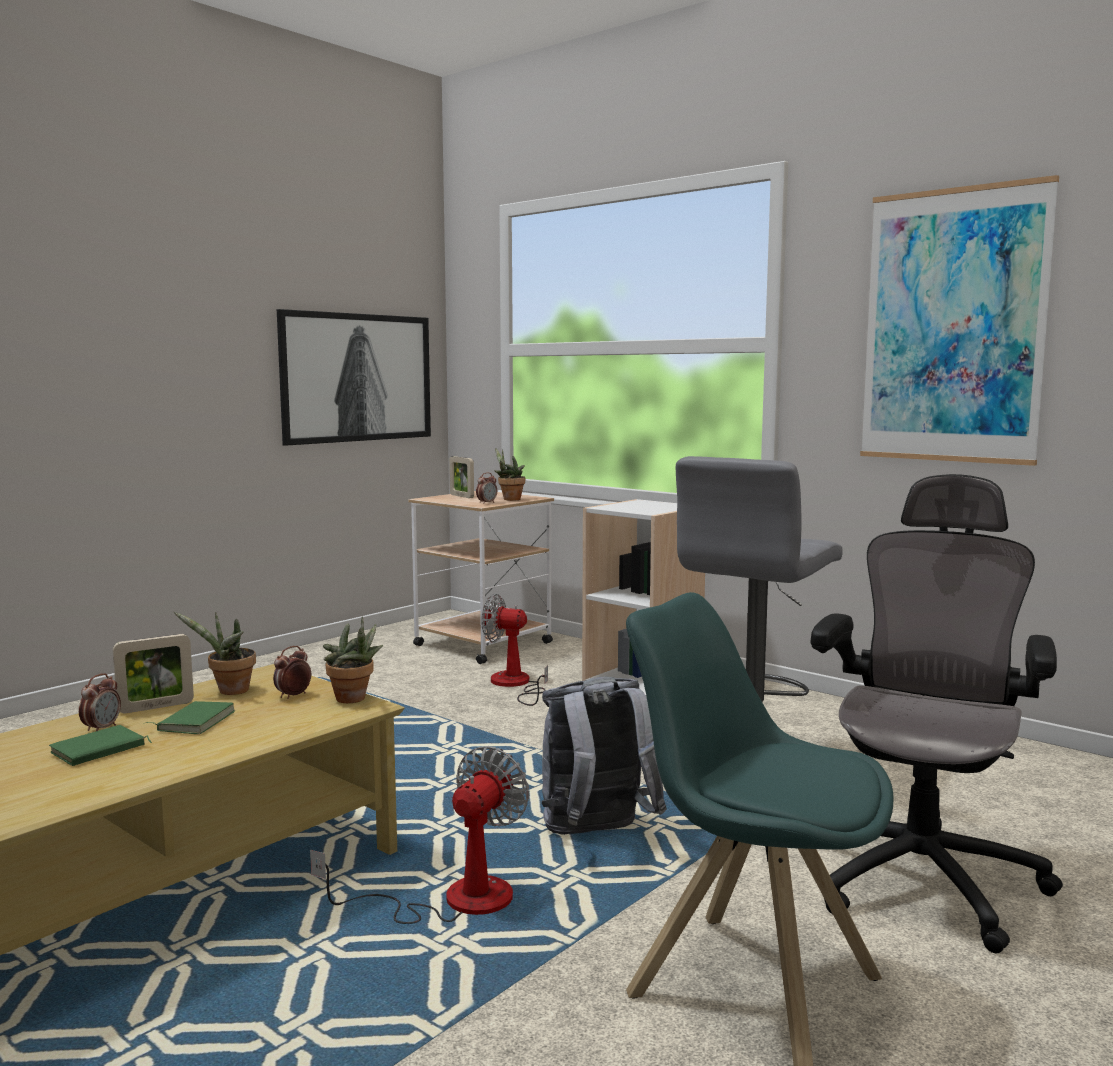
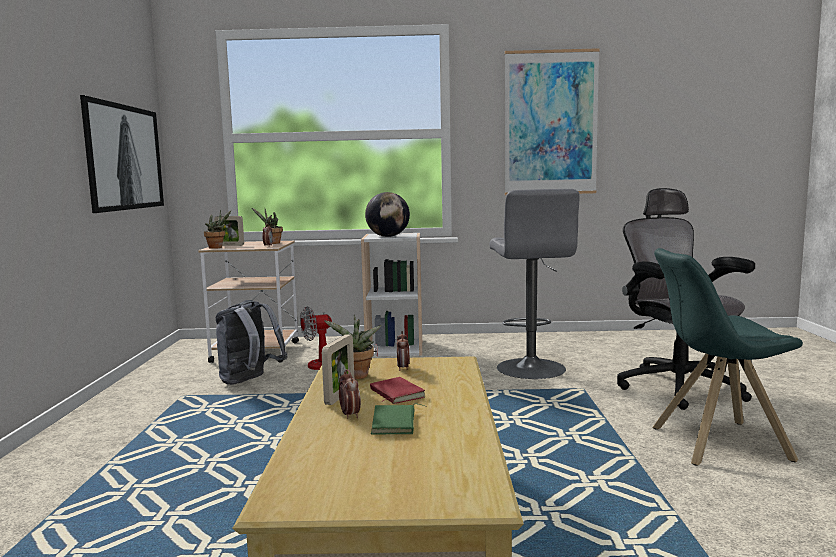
camera: 40 degrees left, 0 degrees up
green book [143,701,235,734] -> red book [370,377,425,404]
fan [310,746,529,924] -> none
potted plant [323,616,383,703] -> potted plant moved to [204,210,231,249]
grey backpack [541,677,667,835] -> grey backpack moved to [216,300,288,385]
none -> globe [365,192,410,237]

